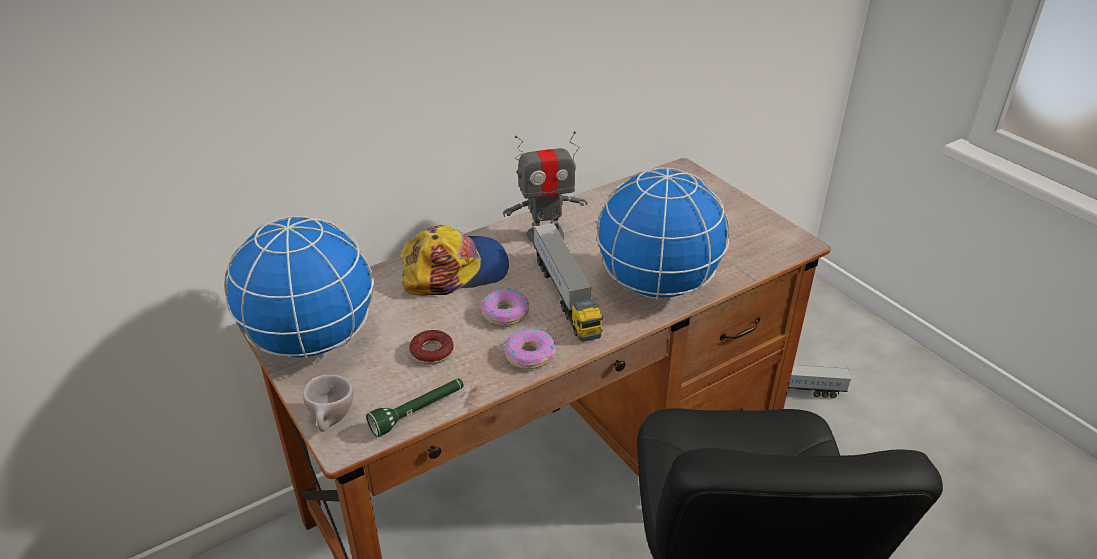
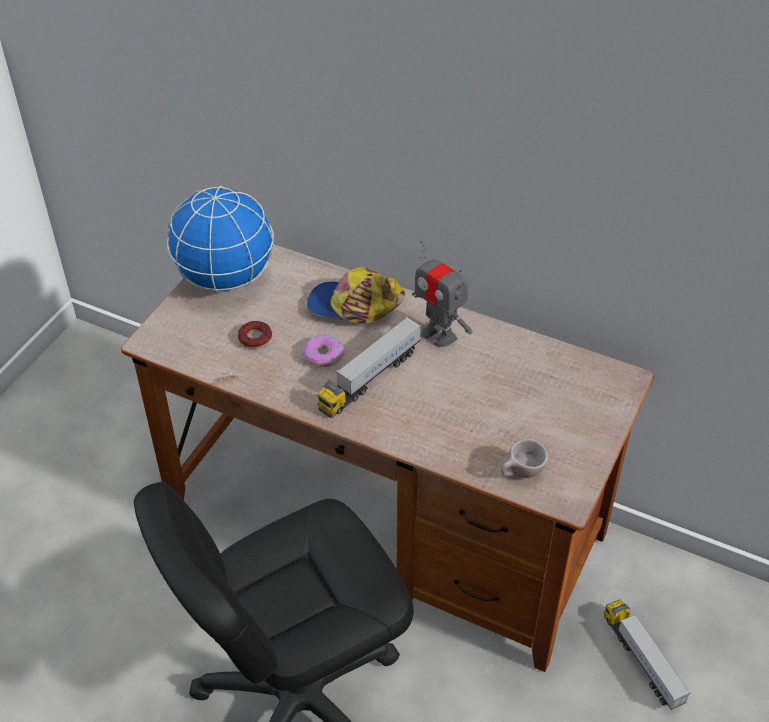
camera: 60 degrees right, 10 degrees up
beige cup [303,375,353,432] -> beige cup moved to [501,439,548,478]
green flashlight [366,378,464,437] -> none
cap [400,225,509,295] -> cap turned 150 degrees clockwise [307,267,405,323]
donut [504,328,556,369] -> none
globe [596,168,730,300] -> none

